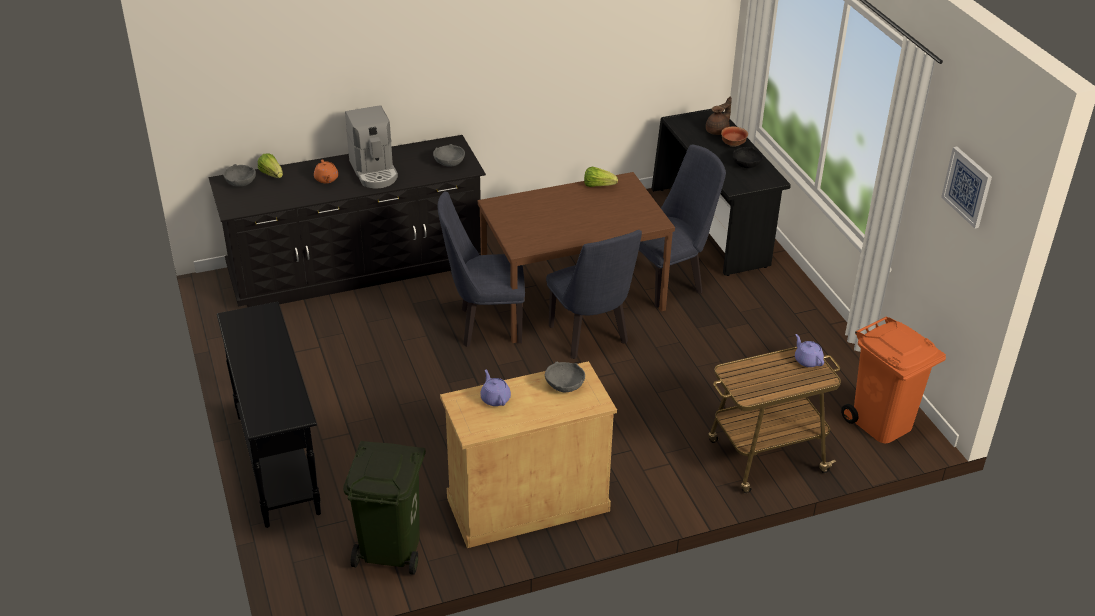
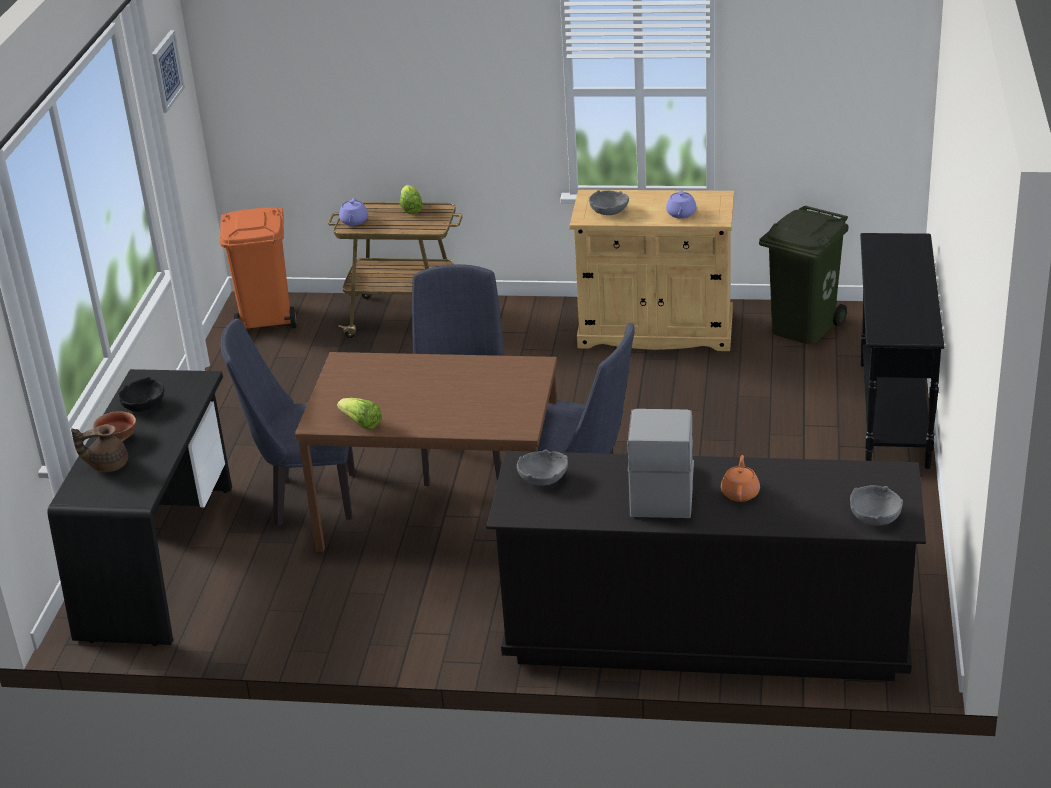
camera: 150 degrees left, 5 degrees down
lettuce [258,153,283,178] -> lettuce moved to [399,185,423,214]

